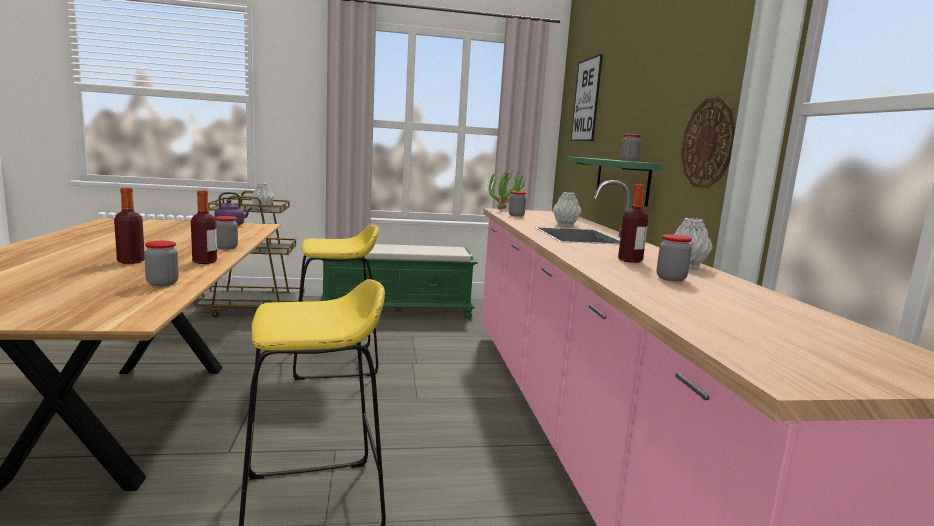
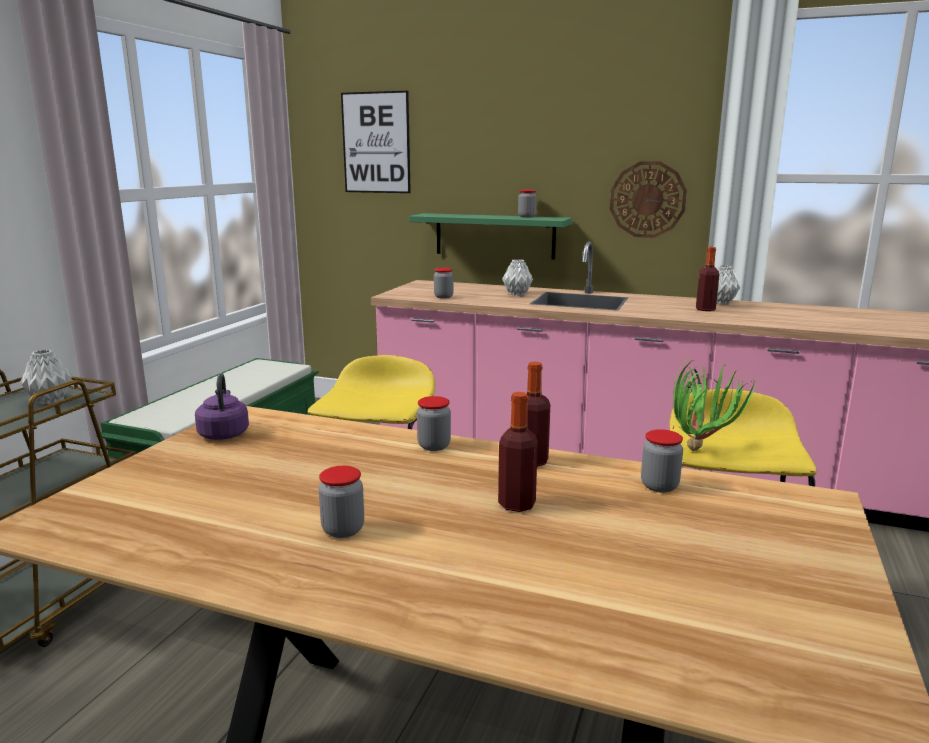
camera: 60 degrees left, 5 degrees up
potted plant [488,165,526,209] -> potted plant moved to [673,362,757,451]
jar [657,234,692,281] -> jar moved to [319,466,364,538]

